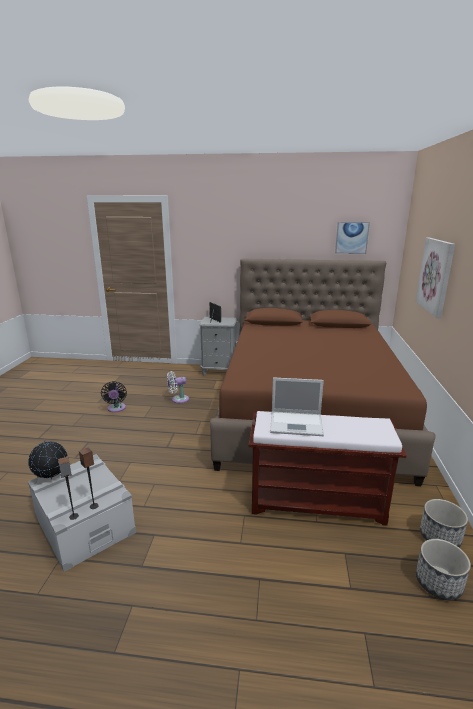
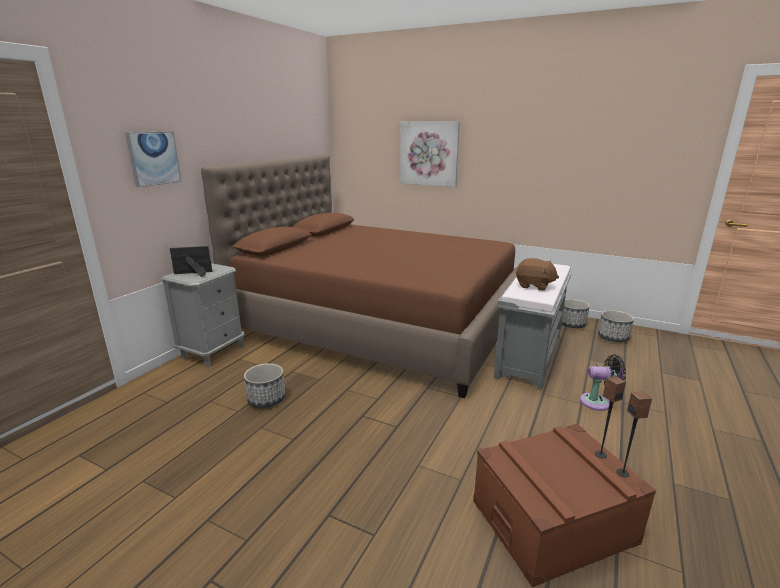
camera: 70 degrees left, 0 degrees up
globe [28,440,68,479] -> none
grey storage box [28,454,136,572] -> brown storage box [473,424,656,587]
black fan [101,381,127,412] -> black fan moved to [580,355,626,411]
white fan [167,371,189,404] -> planter [244,363,285,408]
brown bench [249,411,407,526] -> grey bench [494,264,572,390]
laptop [270,377,324,436] -> brown plush toy [516,258,559,291]
picture [335,222,370,254] -> picture moved to [125,131,182,187]

